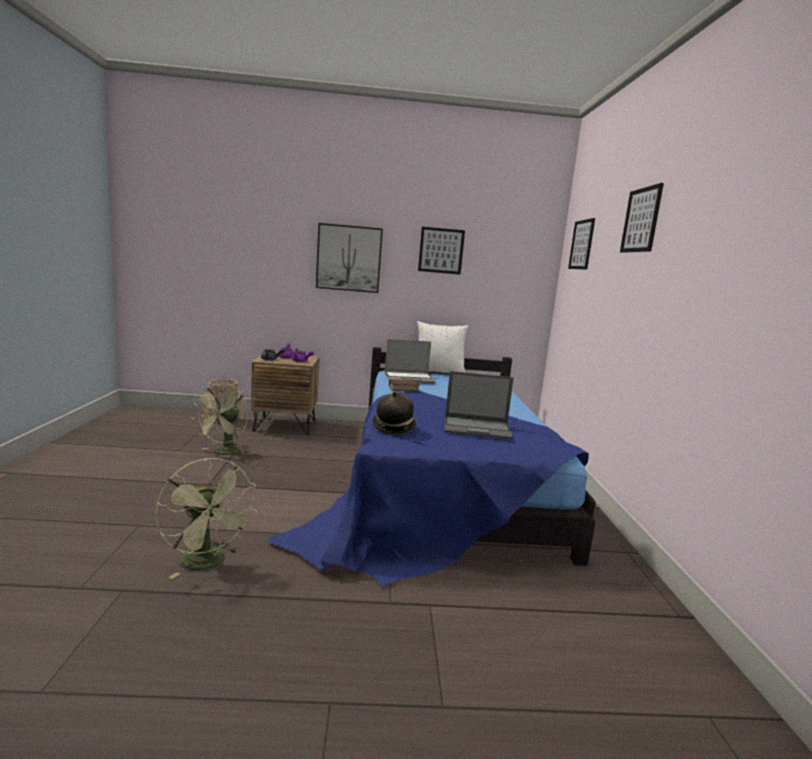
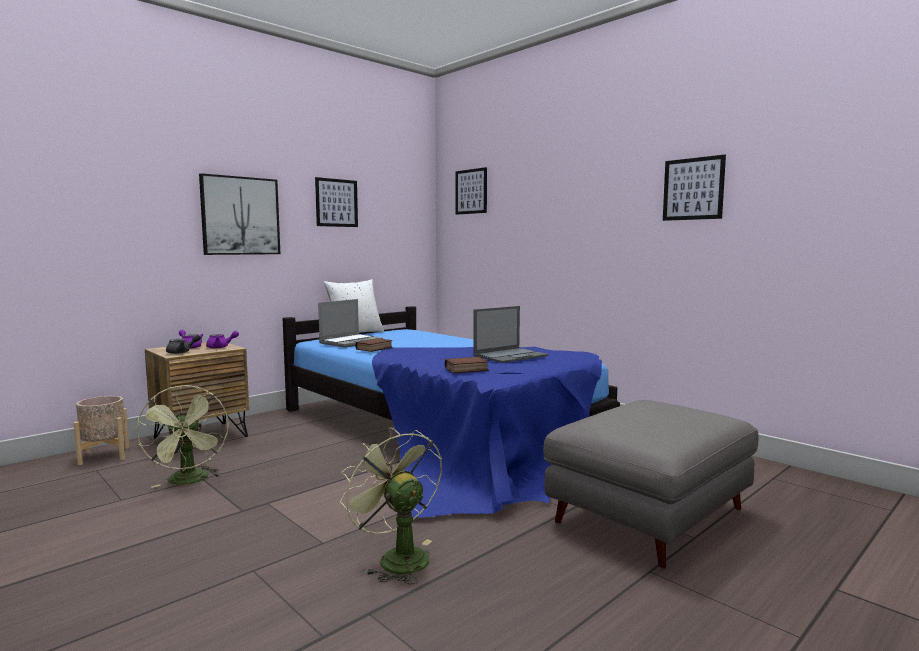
camera: 40 degrees left, 5 degrees down
green fan [155,458,257,579] -> green fan turned 135 degrees counterclockwise [340,427,442,585]
hat [372,391,417,435] -> book [445,357,489,373]
picture [620,183,664,253] -> picture moved to [663,155,726,221]
none -> grey ottoman [543,400,759,569]

